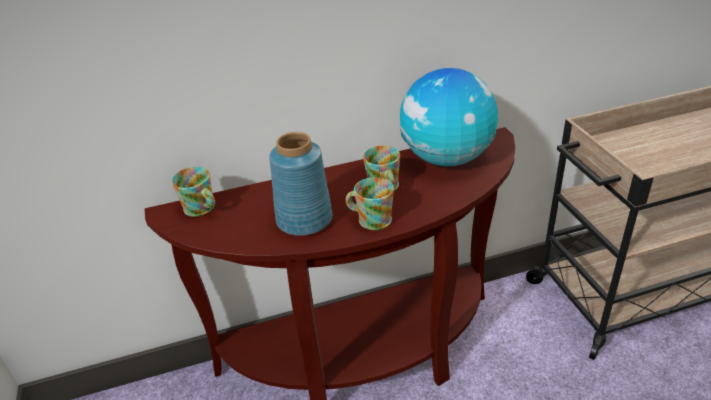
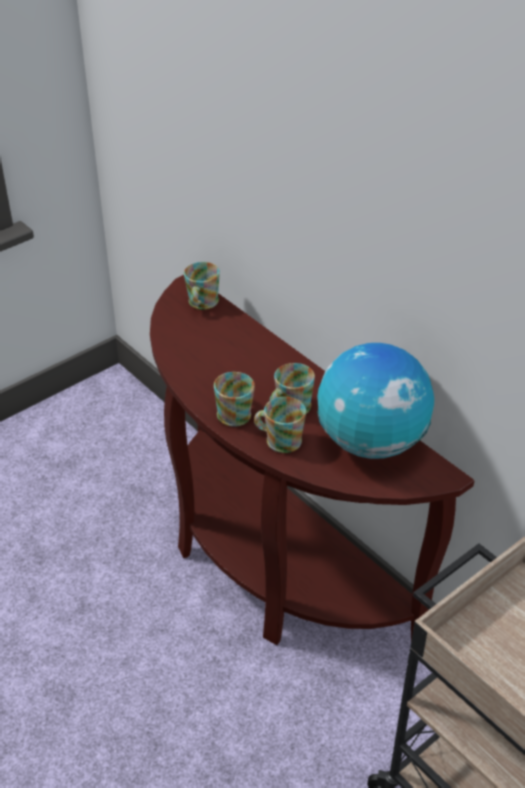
camera: 65 degrees right, 5 degrees up
blue vase [269,132,332,236] -> none
none -> mug [254,397,306,453]

